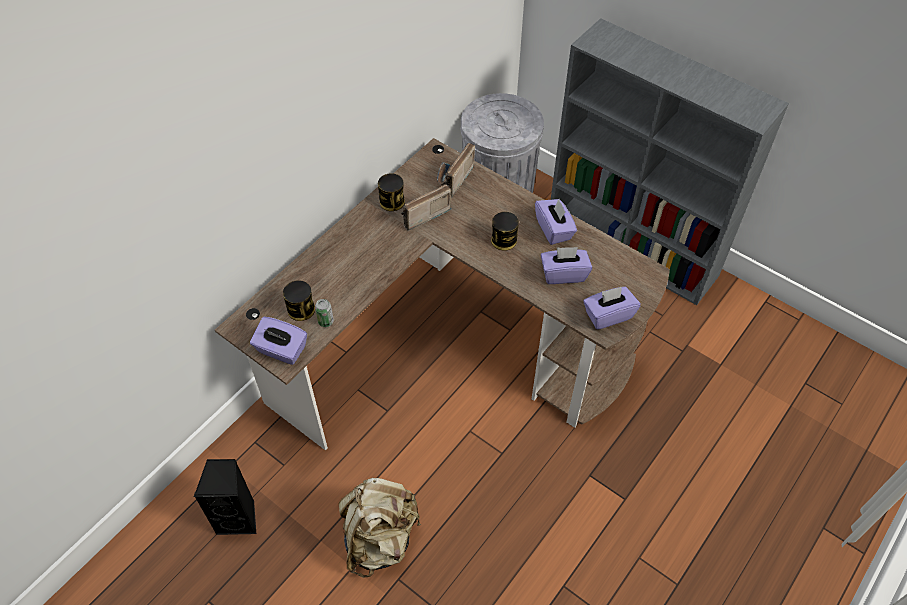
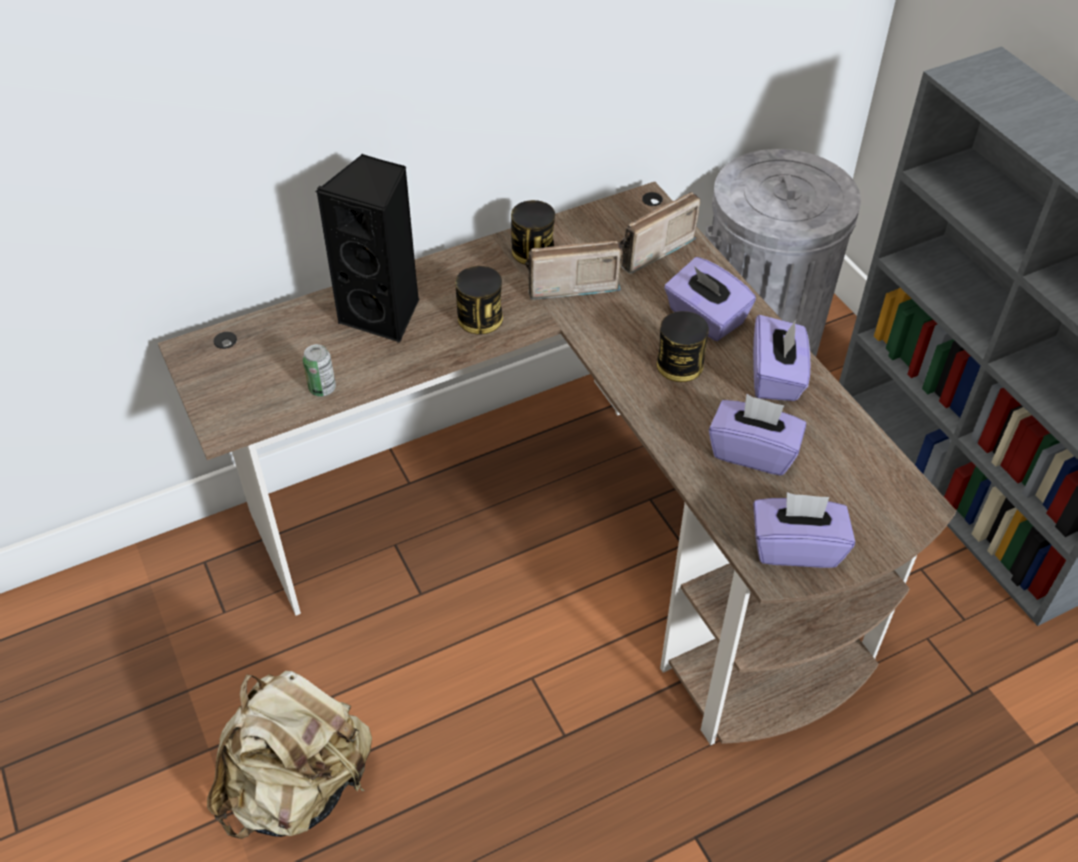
camera: 25 degrees right, 5 degrees down
black speaker [194,459,256,535] -> black speaker moved to [315,154,419,342]
purple tissue box [250,317,307,365] -> purple tissue box moved to [664,257,756,341]
can [283,280,315,321] -> can moved to [455,266,503,335]

